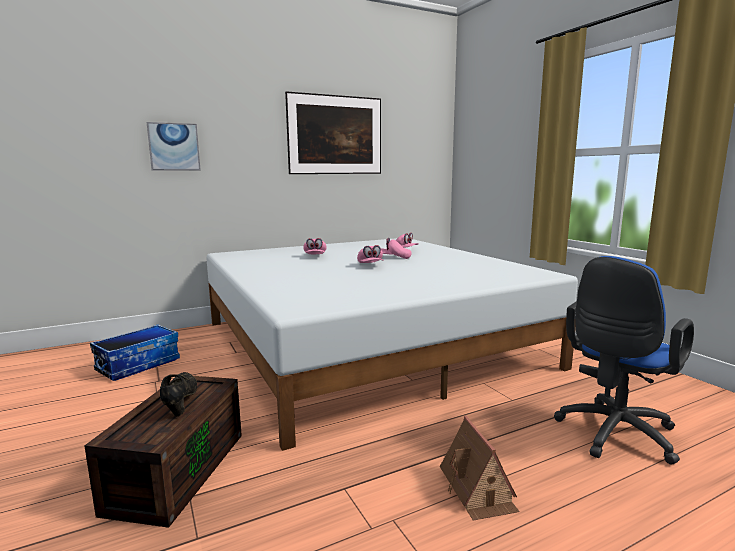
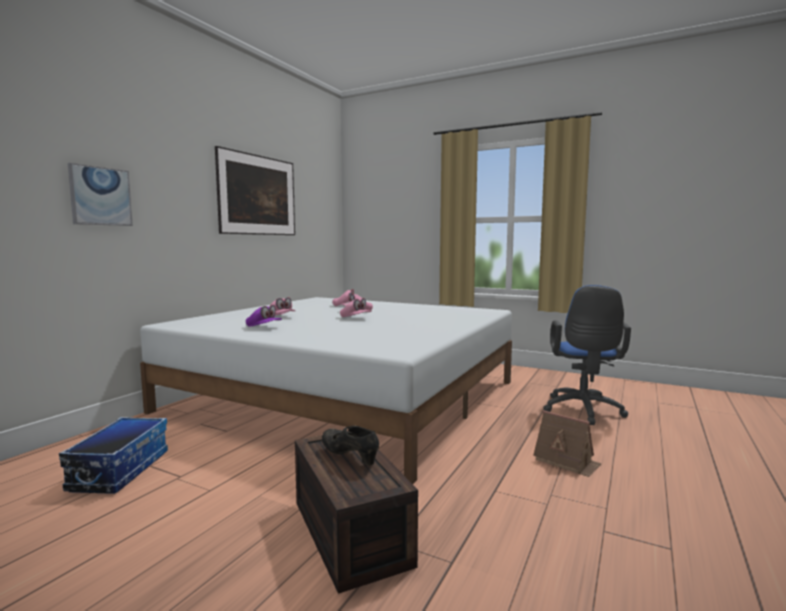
camera: 35 degrees left, 5 degrees down
none -> purple cap [246,305,282,327]

